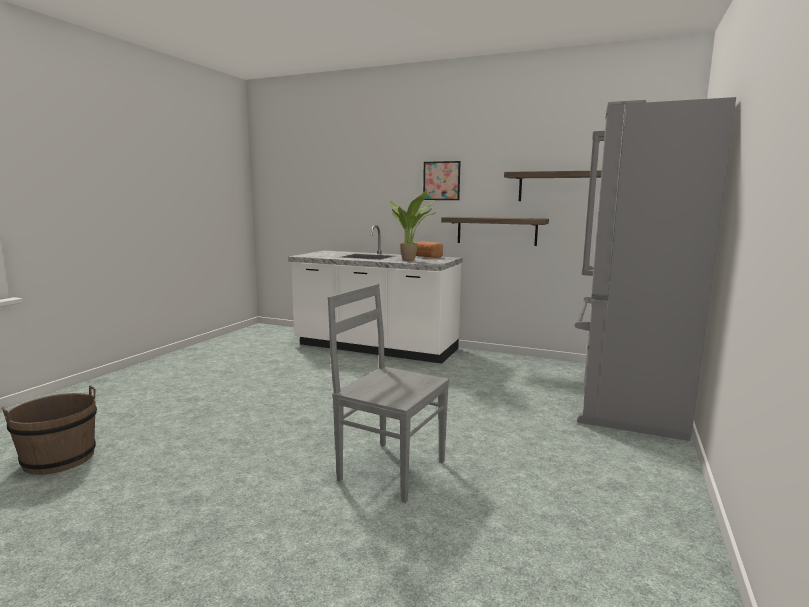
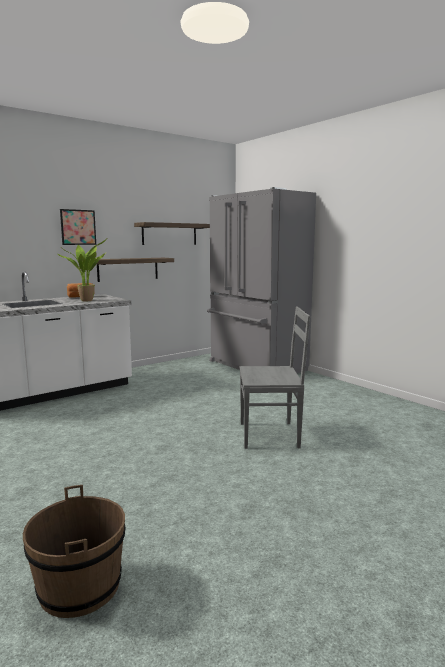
camera: 60 degrees left, 0 degrees up
grey chair [328,284,450,503] -> grey chair turned 150 degrees counterclockwise [240,306,310,449]

